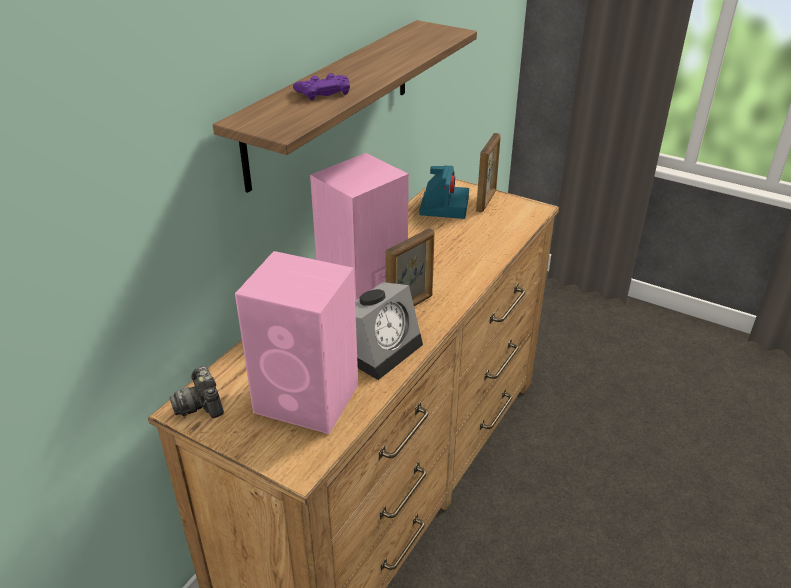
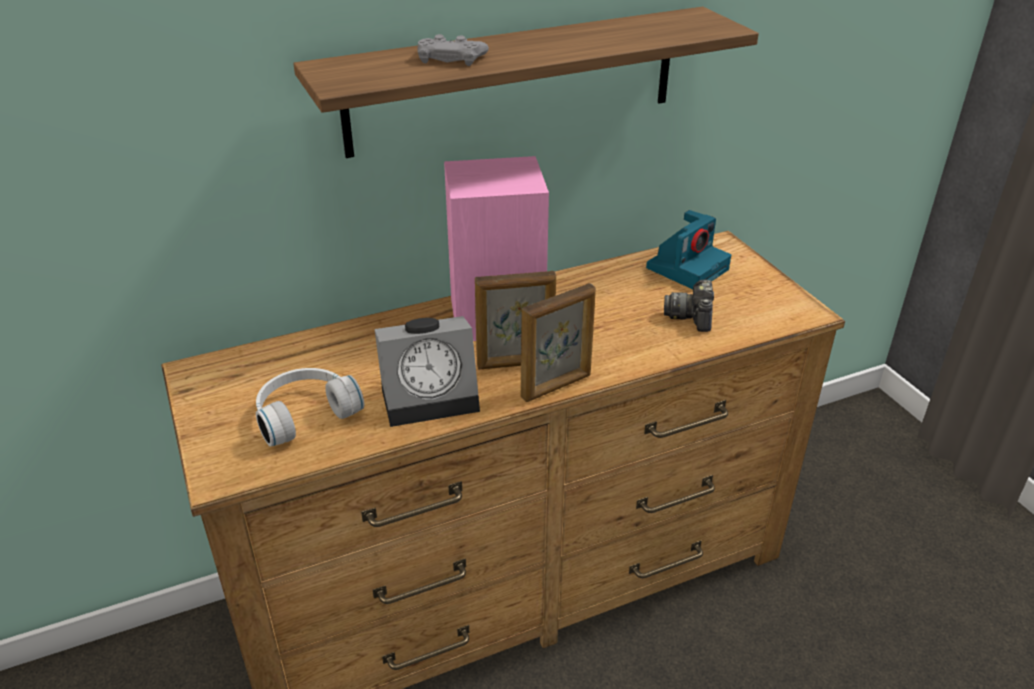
camera: 35 degrees right, 0 degrees up
camera [169,366,224,418] -> camera moved to [664,280,714,332]
pink speaker [235,251,358,434] -> white headphones [256,368,364,447]
purple game controller [293,73,350,100] -> grey game controller [417,34,489,66]
picture frame [476,133,501,212] -> picture frame moved to [521,283,596,402]

